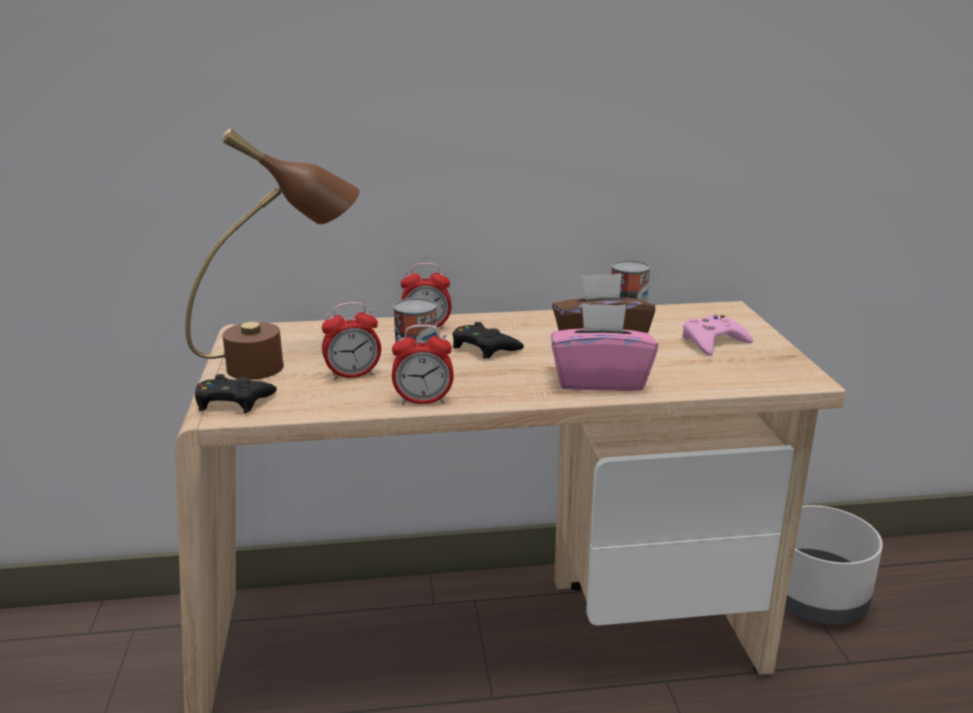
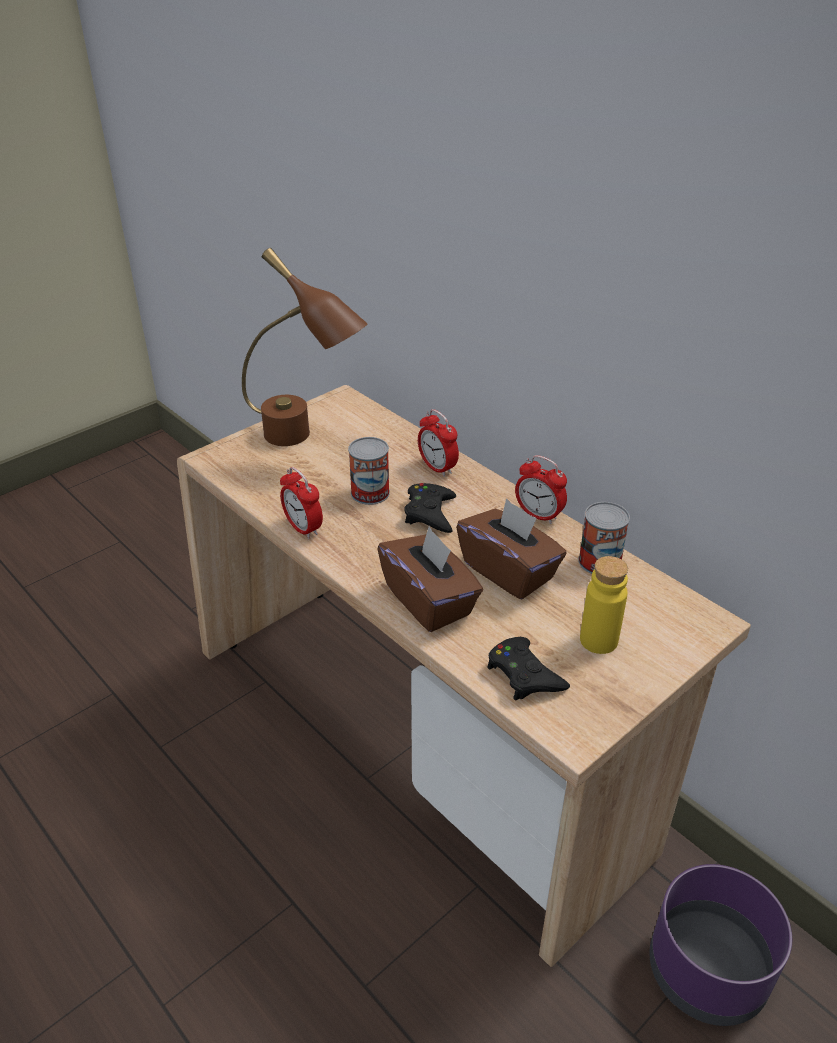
camera: 55 degrees right, 15 degrees up
black game controller [195,374,277,413] -> black game controller moved to [487,637,570,700]
alarm clock [322,302,381,380] -> alarm clock moved to [515,455,567,524]
pink tissue box [551,303,658,391] -> brown tissue box [377,526,483,632]
pink game controller [682,314,753,356] -> yellow bottle [580,556,628,654]
grey planter [785,505,883,625] -> purple planter [649,864,792,1026]

